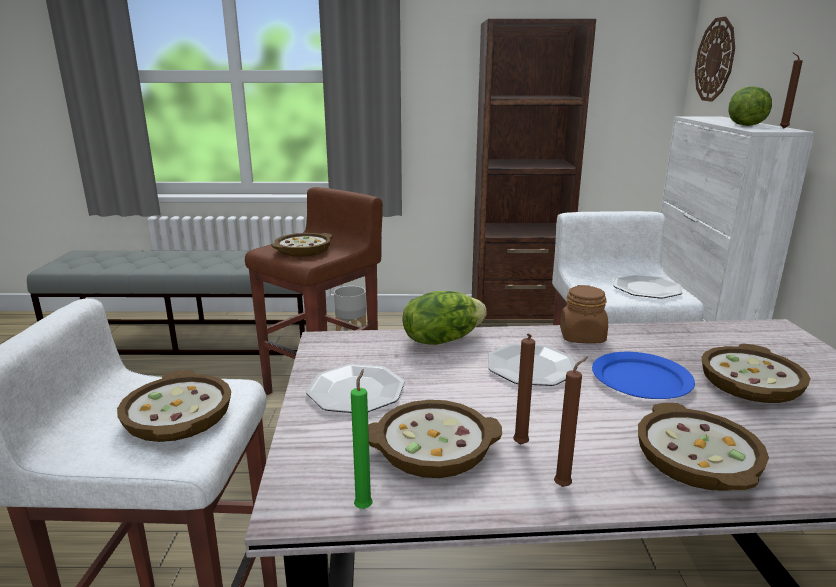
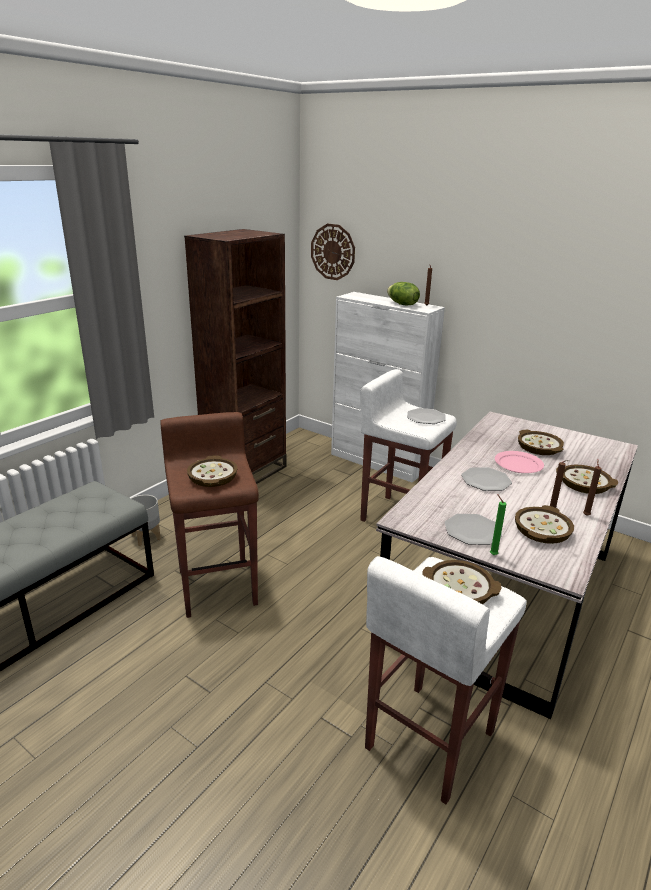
camera: 55 degrees left, 5 degrees up
green candle [351,369,373,509] -> green candle moved to [490,494,506,555]
lettuce [403,291,487,345] -> none
brown jar [560,285,608,344] -> none
blue plate [592,352,695,399] -> pink plate [495,451,544,473]

